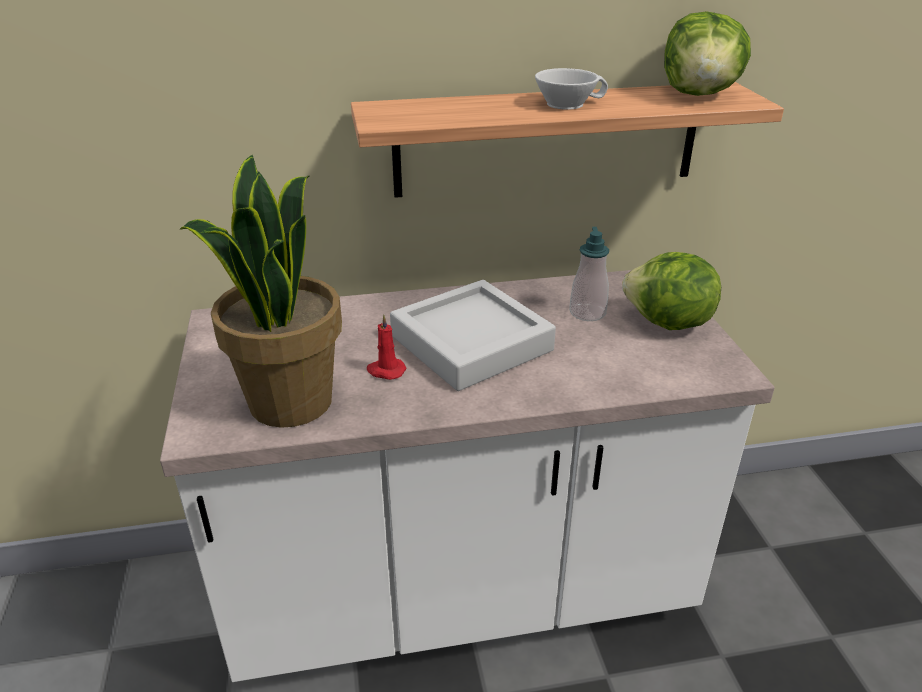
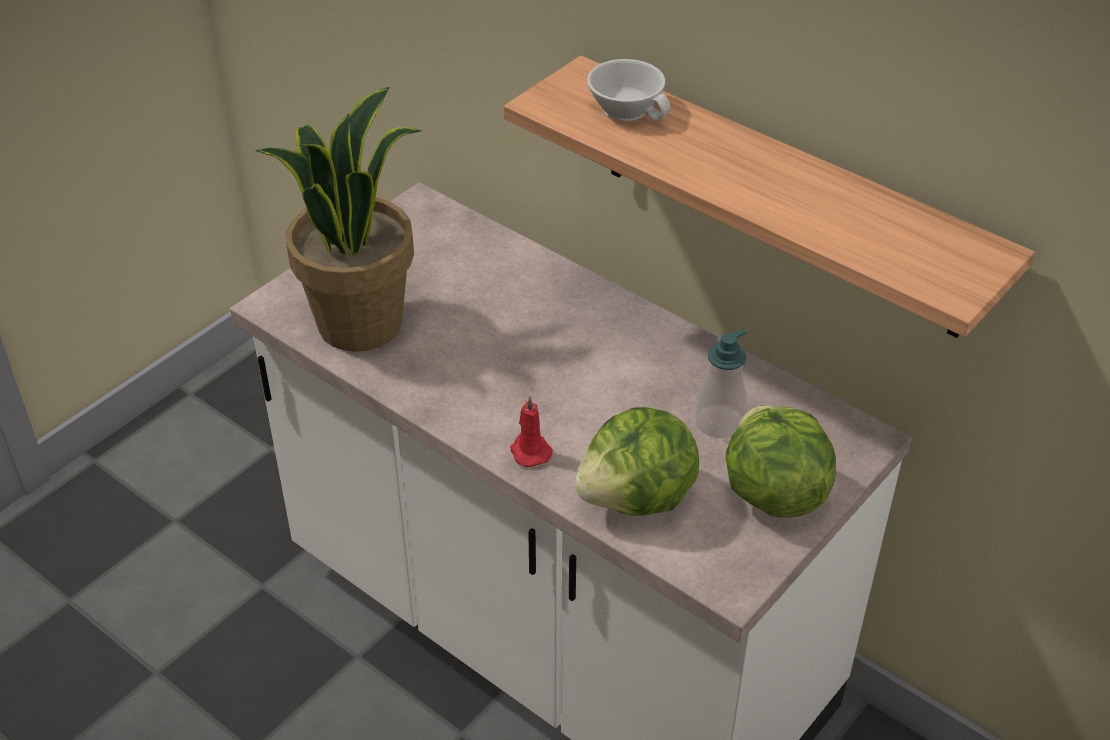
camera: 50 degrees right, 10 degrees up
red candle [367,314,406,380] -> red candle moved to [510,396,553,467]
grey tray [390,280,556,391] -> none
white cup [535,68,608,110] -> white cup moved to [587,59,671,121]
lettuce [664,11,751,96] -> lettuce moved to [574,407,699,516]

